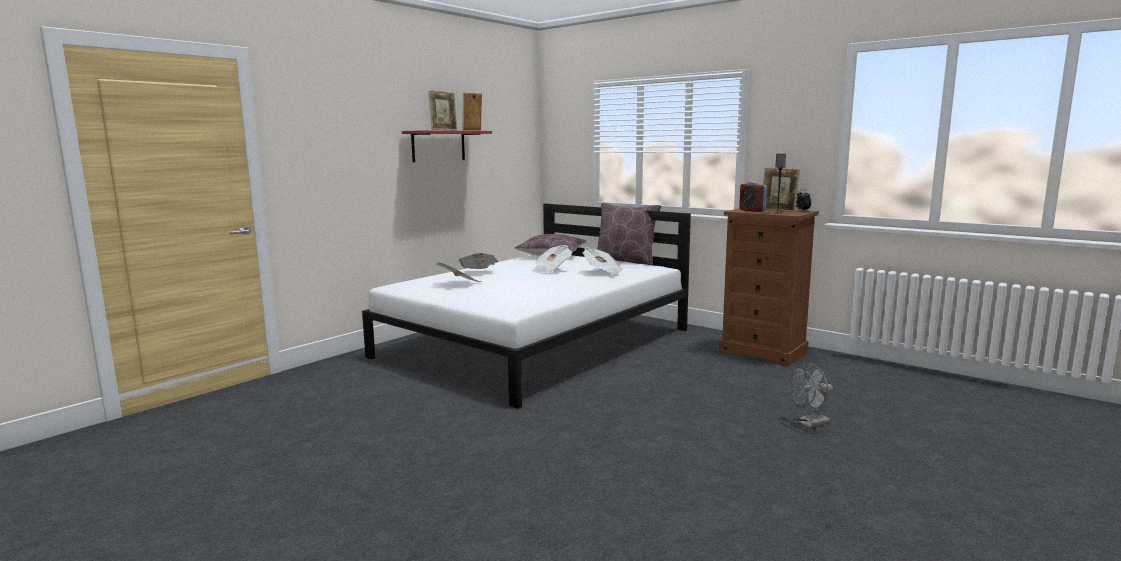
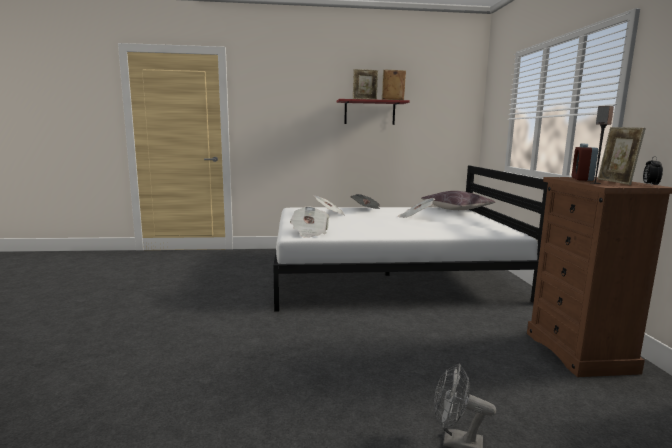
camera: 45 degrees right, 0 degrees up
newspaper [582,247,623,275] -> newspaper moved to [290,206,329,238]
brown pillow [597,203,661,265] -> none

